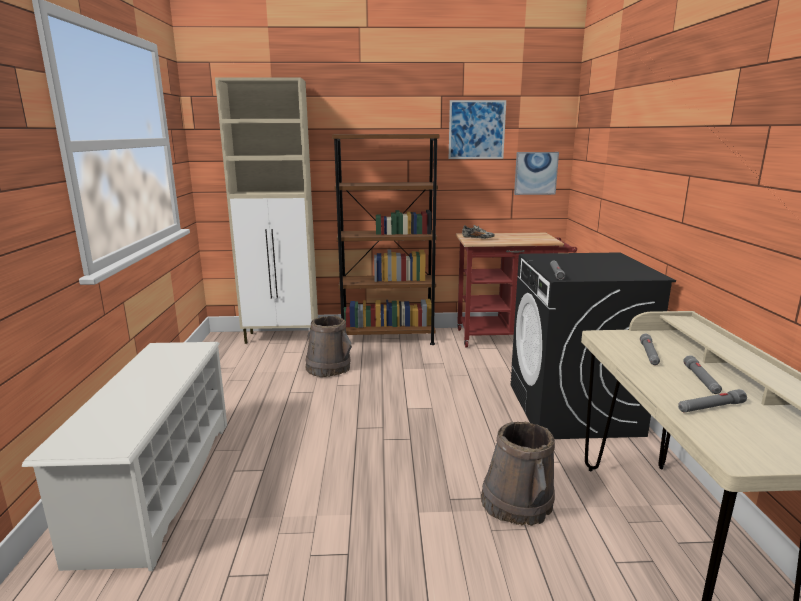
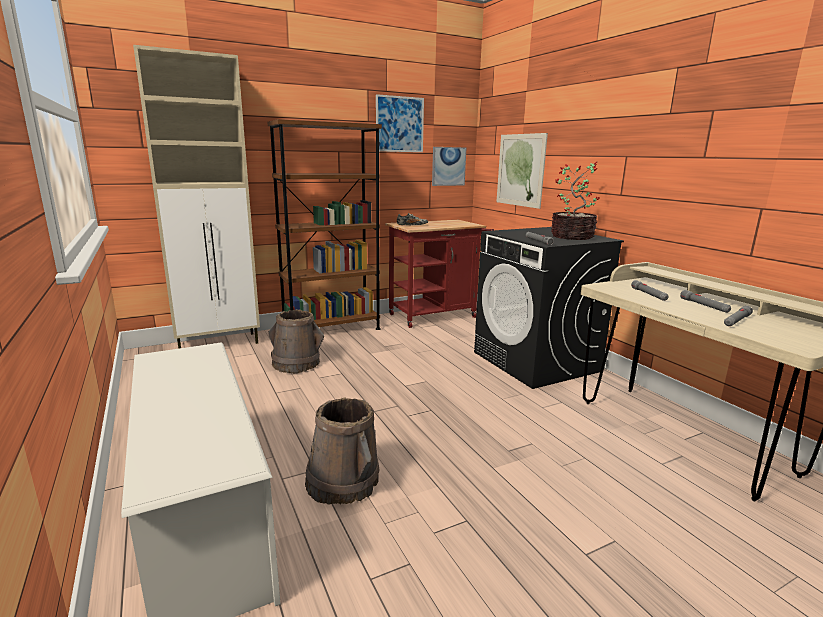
camera: 25 degrees left, 0 degrees up
brown bucket [481,422,555,526] -> brown bucket moved to [305,397,379,504]
none -> picture [497,133,548,209]
none -> potted plant [551,162,600,240]

